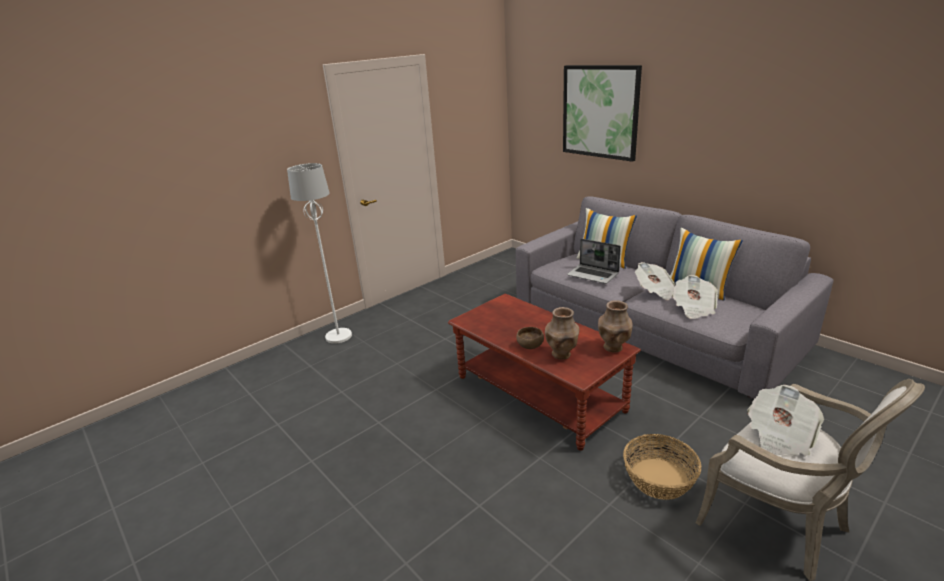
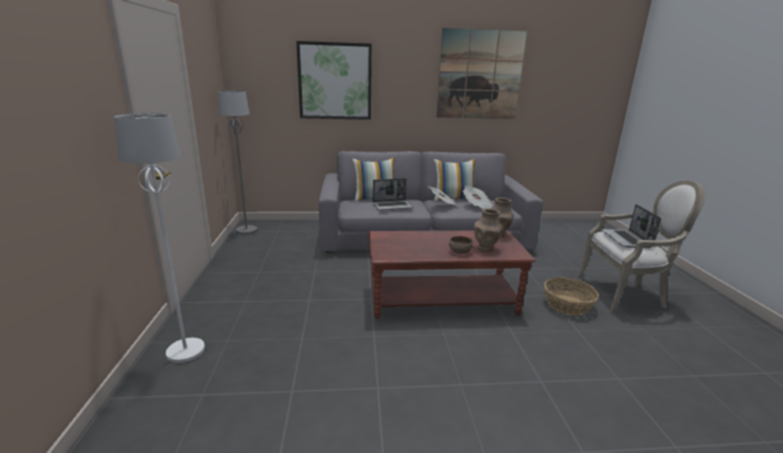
camera: 55 degrees left, 5 degrees down
newspaper [747,385,824,456] -> laptop [601,204,661,248]
none -> grey floor lamp [218,91,257,235]
none -> picture [436,28,527,119]

